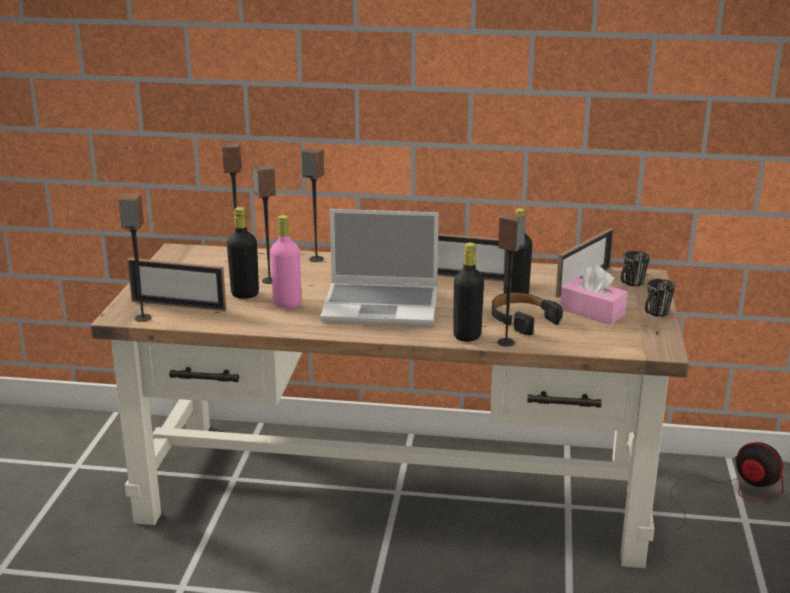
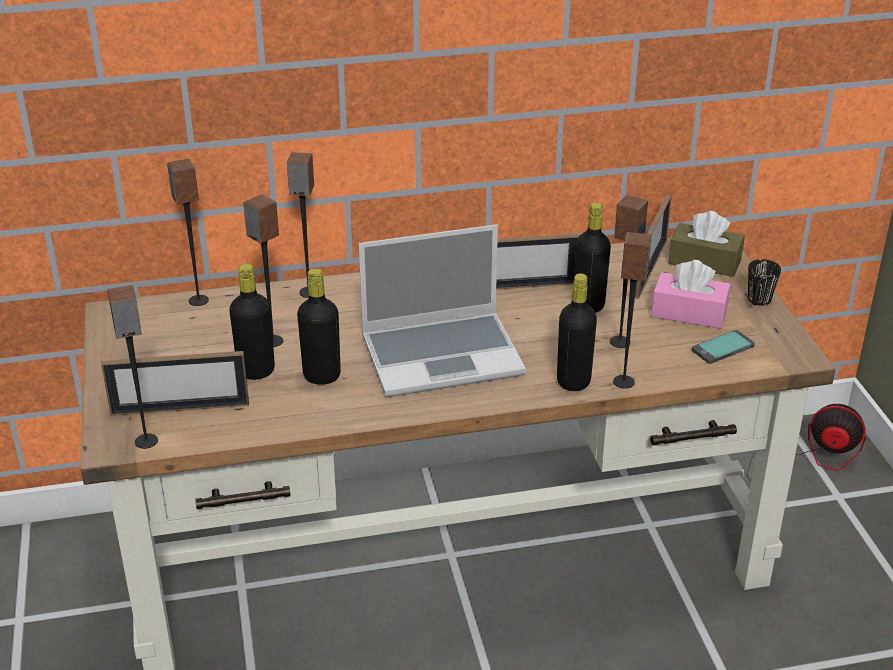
camera: 20 degrees left, 10 degrees up
pink bottle [270,215,301,308] -> black bottle [297,268,341,385]
black headphones [492,292,563,335] -> speaker [610,195,648,348]
black mug [621,251,650,287] -> brown tissue box [668,211,745,277]
none -> phone [692,330,755,364]

